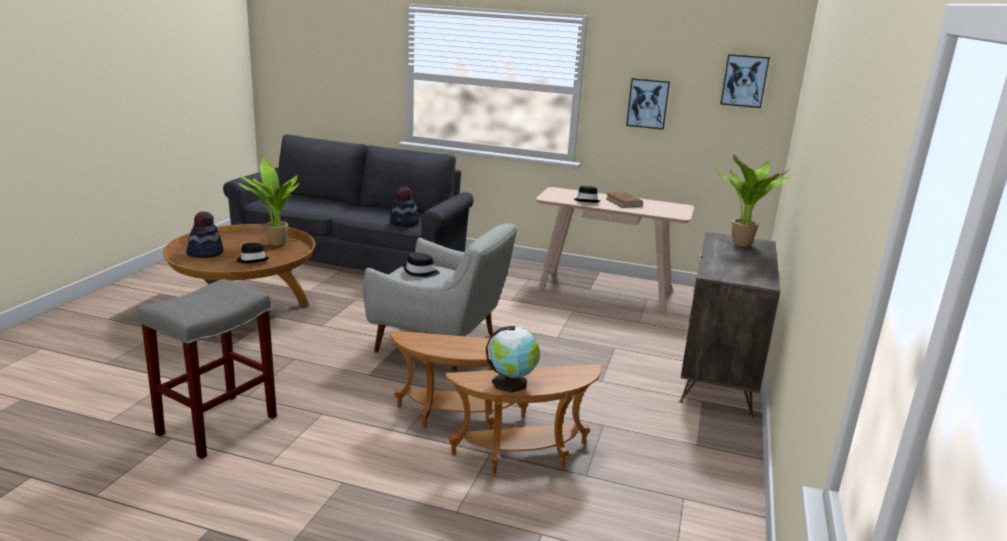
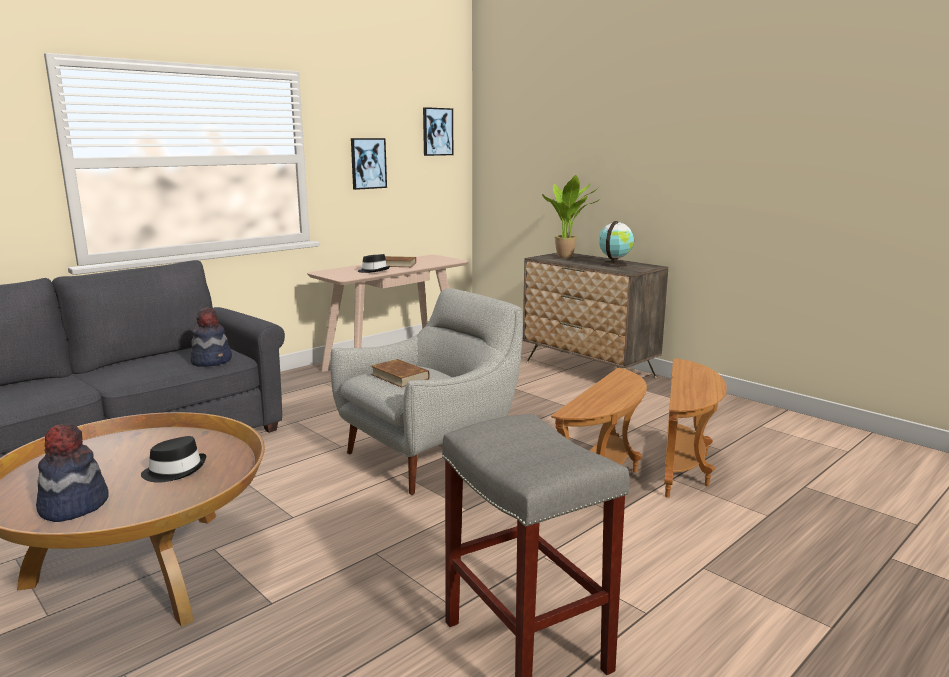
camera: 60 degrees left, 5 degrees down
potted plant [239,157,299,246] -> none
black hat [403,252,440,277] -> brown book [371,359,430,388]
globe [486,326,540,393] -> globe moved to [598,221,634,267]

